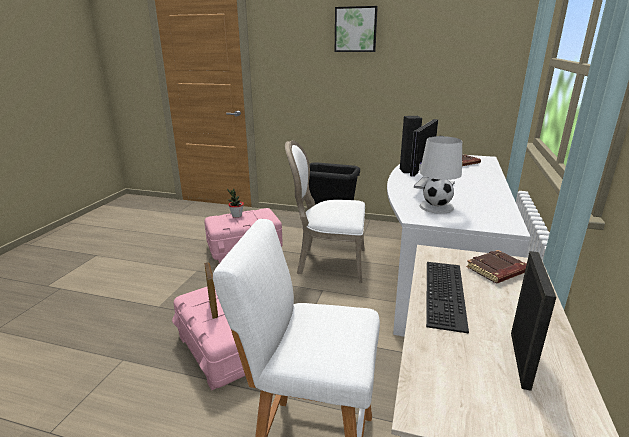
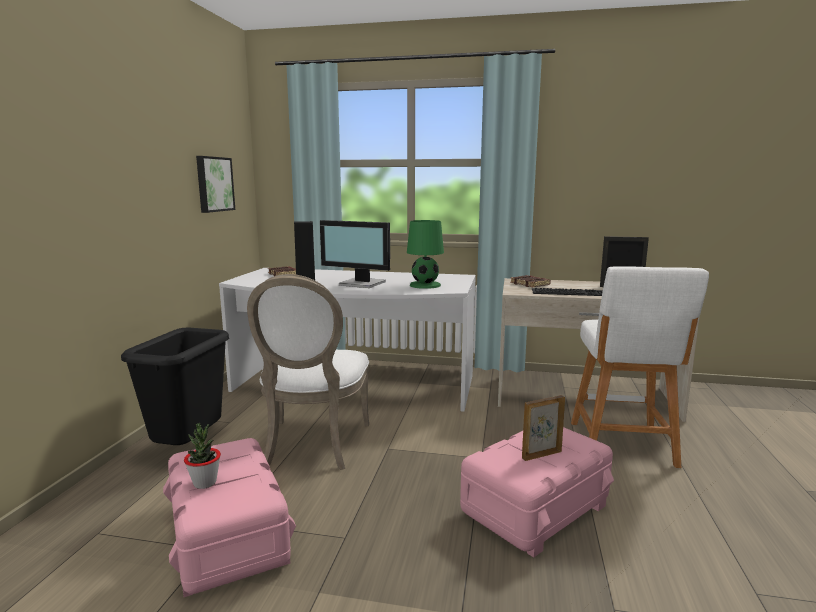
camera: 95 degrees left, 10 degrees down
picture [335,6,378,52] -> picture moved to [196,156,235,213]
white table lamp [420,136,462,214] -> green table lamp [407,220,444,289]

